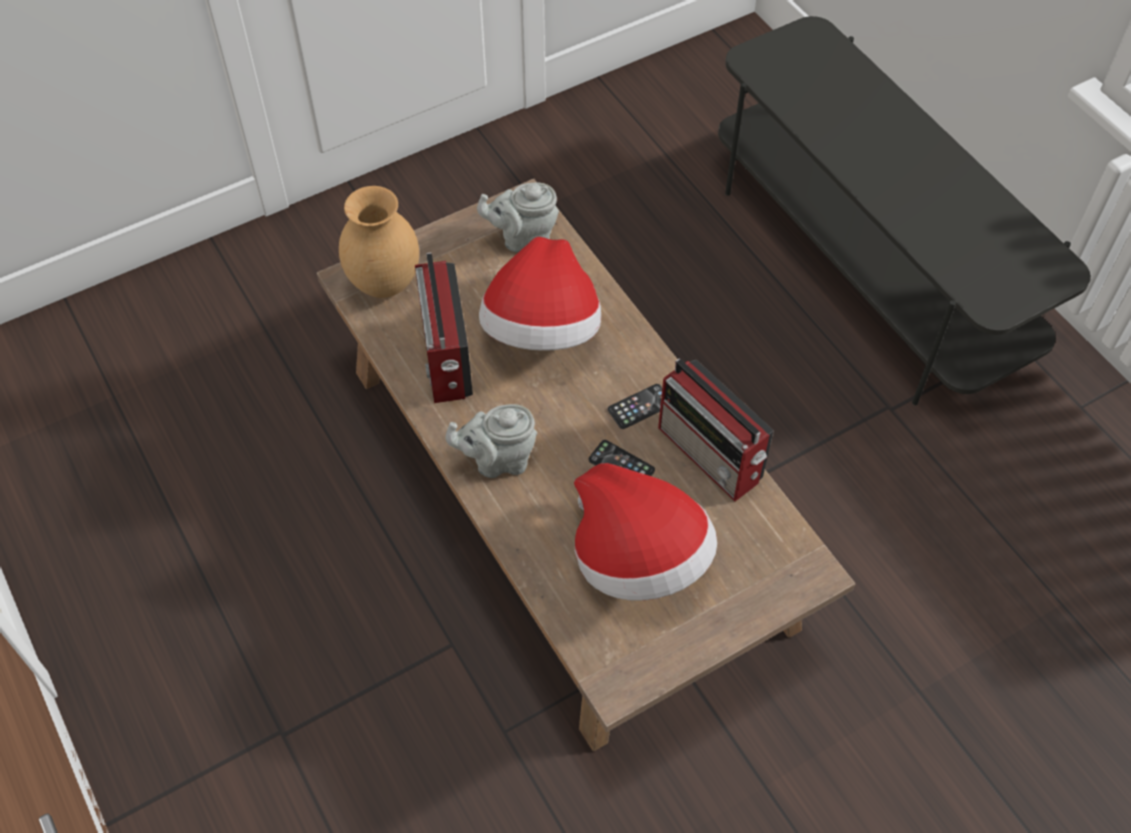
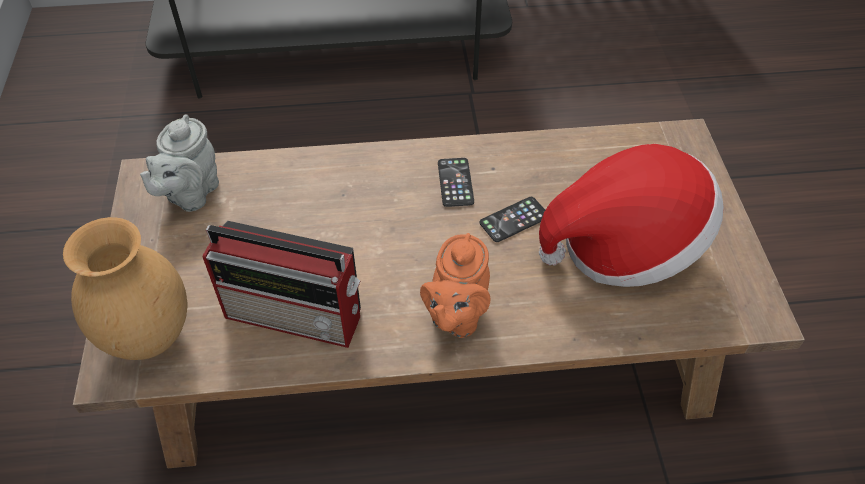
camera: 65 degrees left, 5 degrees down
grey teapot [445,404,537,478] -> orange teapot [420,233,491,338]
hat [479,237,601,351] -> none
radio [658,358,774,501] -> none

